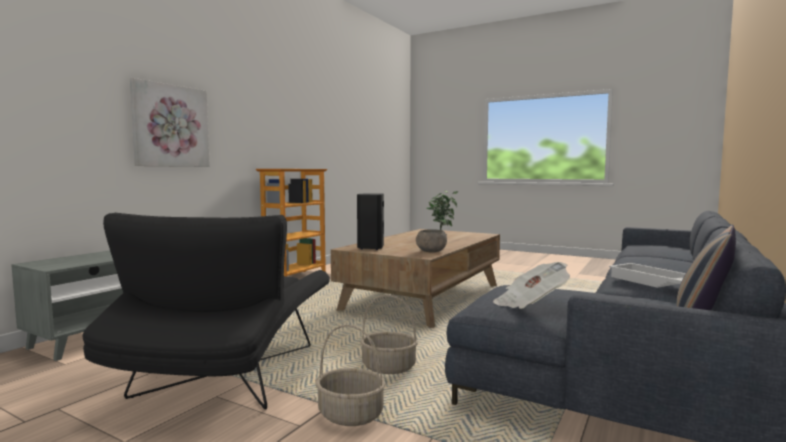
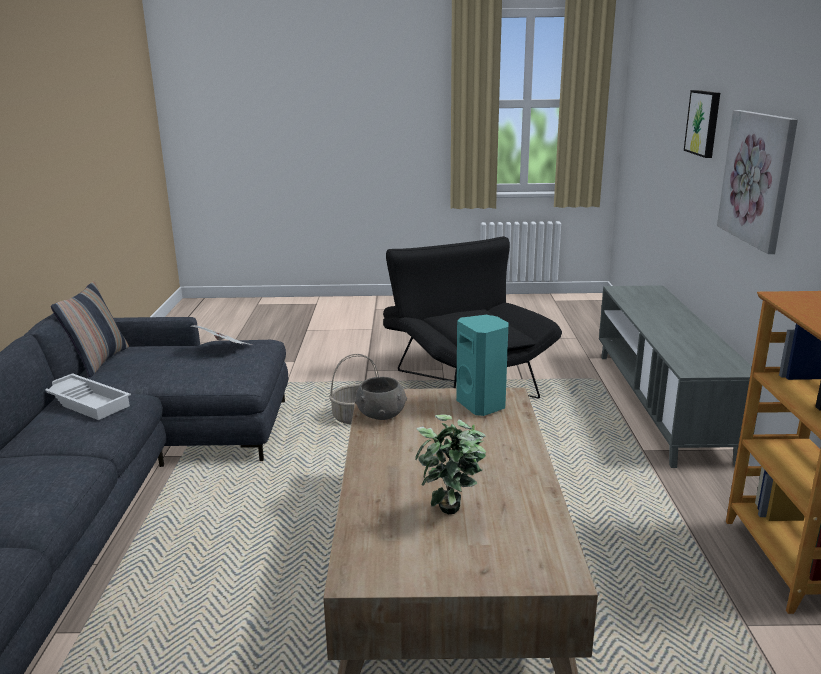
camera: 150 degrees right, 15 degrees up
basket [315,325,386,426] -> none
black speaker [357,194,384,250] -> turquoise speaker [456,315,509,416]
none -> picture [684,90,720,158]

